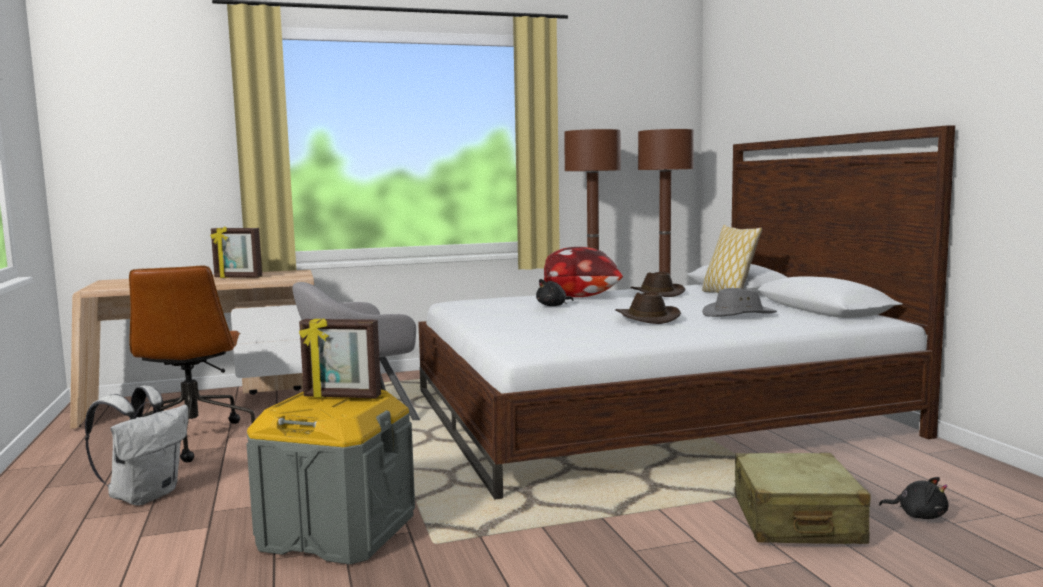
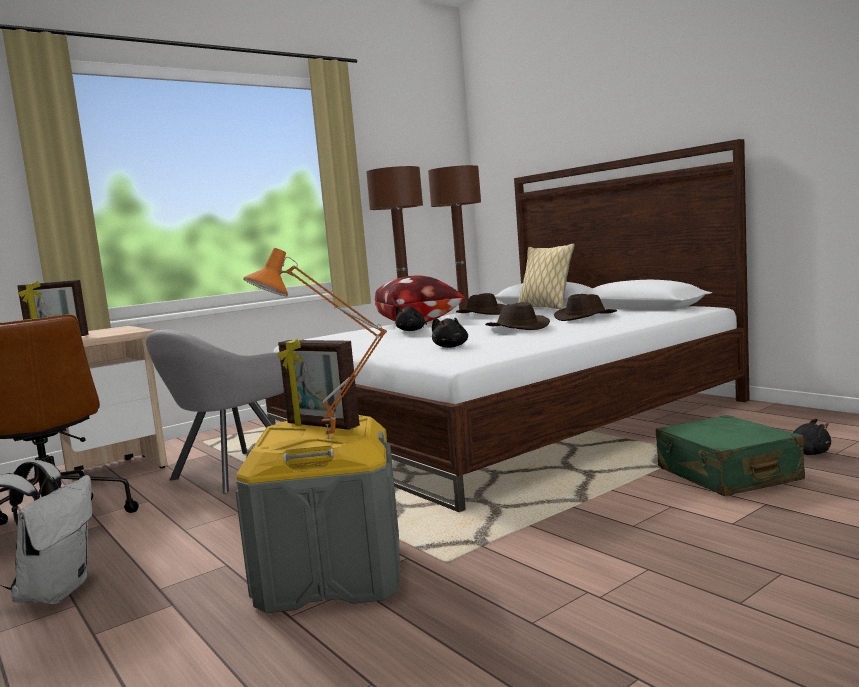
camera: 20 degrees left, 0 degrees up
picture frame [299,318,381,398] -> picture frame turned 45 degrees clockwise [278,339,360,430]
grey hat [702,288,777,317] -> brown hat [554,294,617,321]
beige suitcase [734,453,871,544] -> green suitcase [656,415,805,496]
none -> orange table lamp [243,248,387,439]
none -> black plush toy [432,318,468,348]

